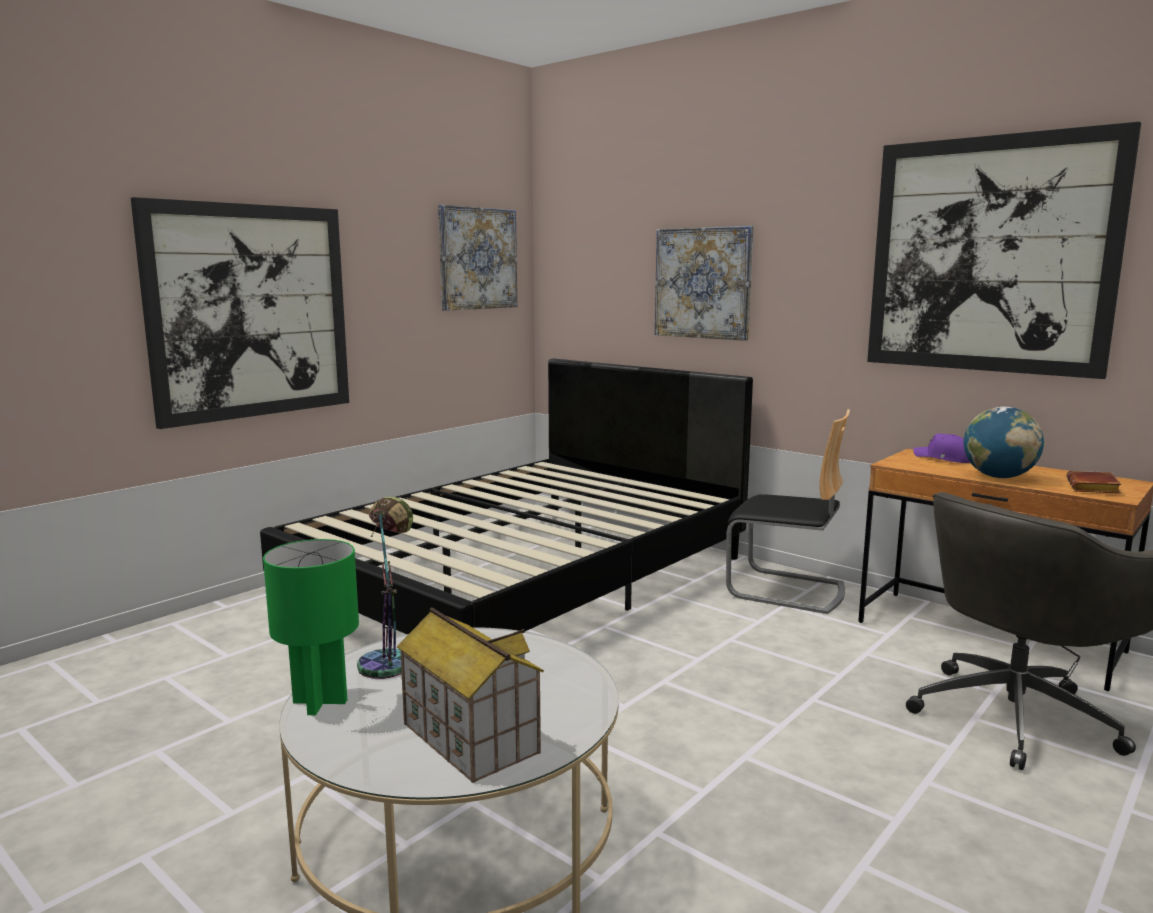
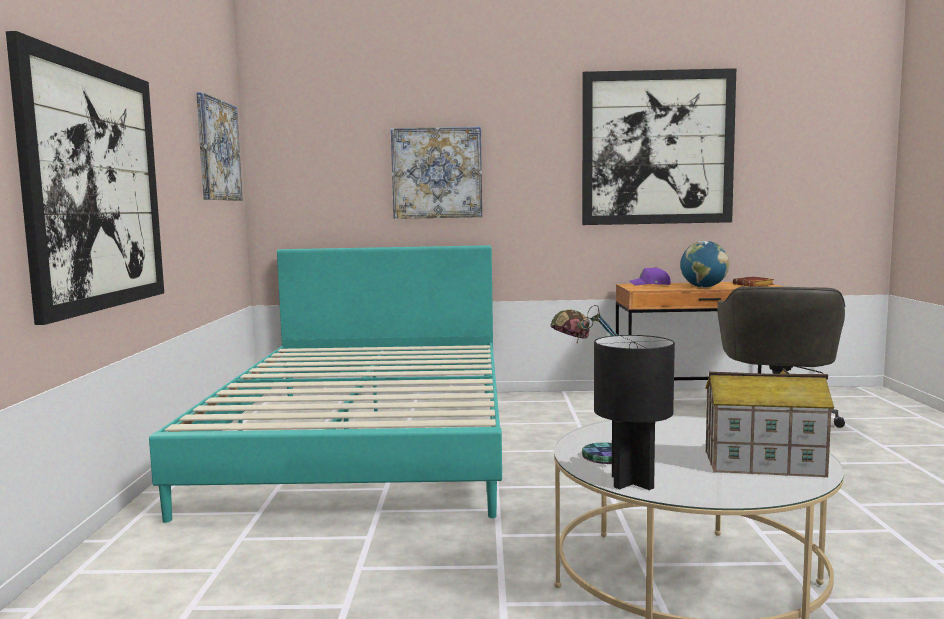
camera: 40 degrees left, 5 degrees down
black bed [260,359,753,634] -> turquoise bed [149,245,502,523]
green table lamp [263,539,359,715] -> black table lamp [594,335,675,490]
chair [726,409,850,614] -> none

